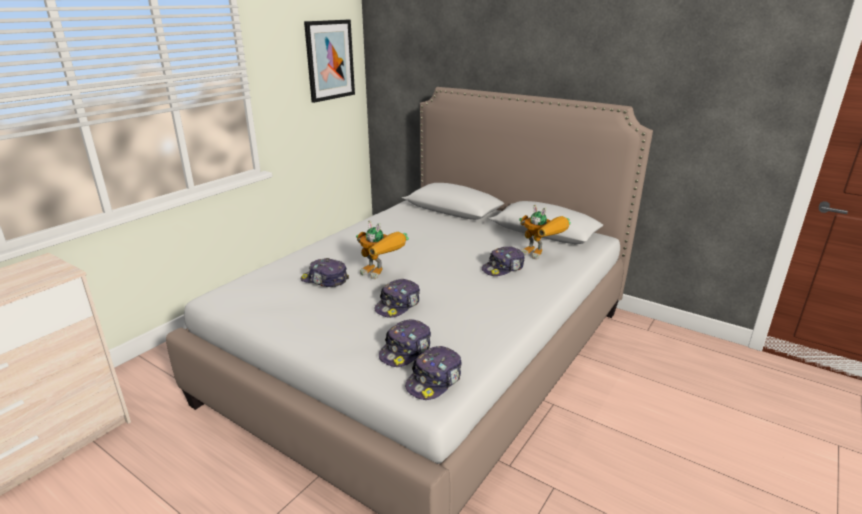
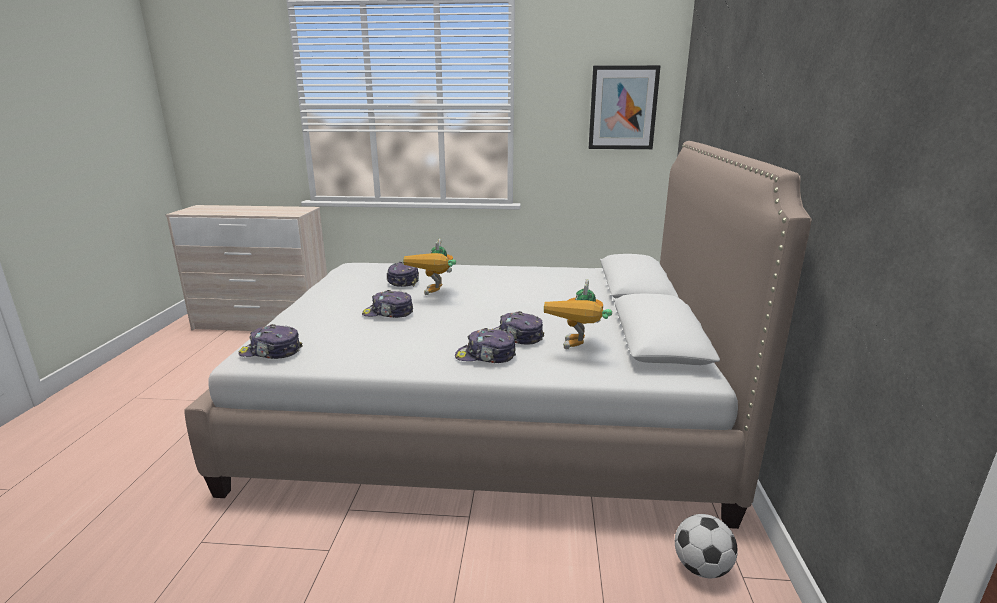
camera: 60 degrees right, 5 degrees down
cap [379,319,431,367] -> cap moved to [455,328,516,363]
none -> football [675,514,738,578]

